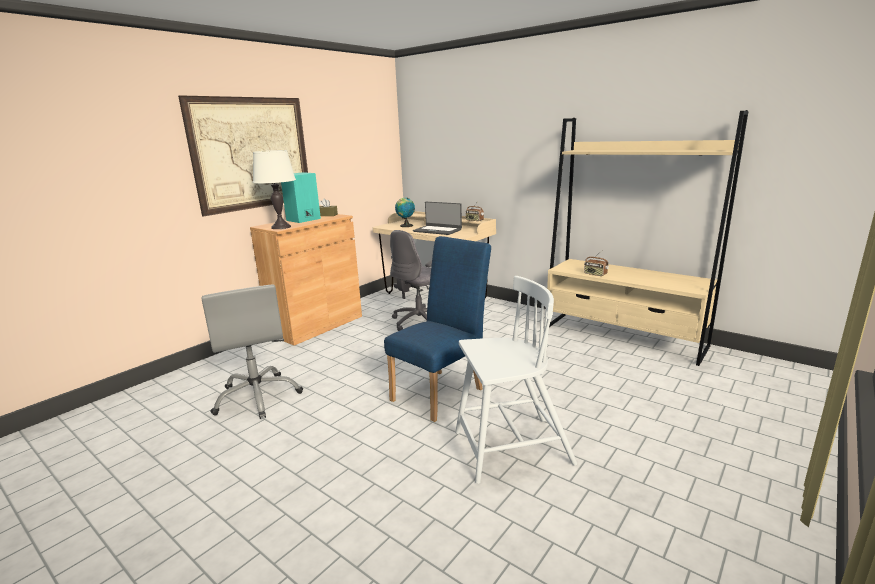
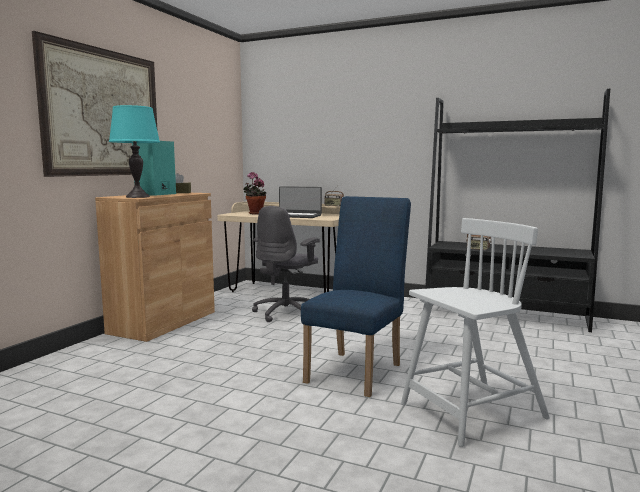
camera: 15 degrees left, 10 degrees down
grey office chair [201,285,303,419] -> none
white table lamp [253,150,296,229] -> turquoise table lamp [109,105,160,198]
globe [395,198,415,227] -> potted plant [243,172,266,214]
beige bookcase [547,110,749,366] -> black bookcase [425,89,610,332]

